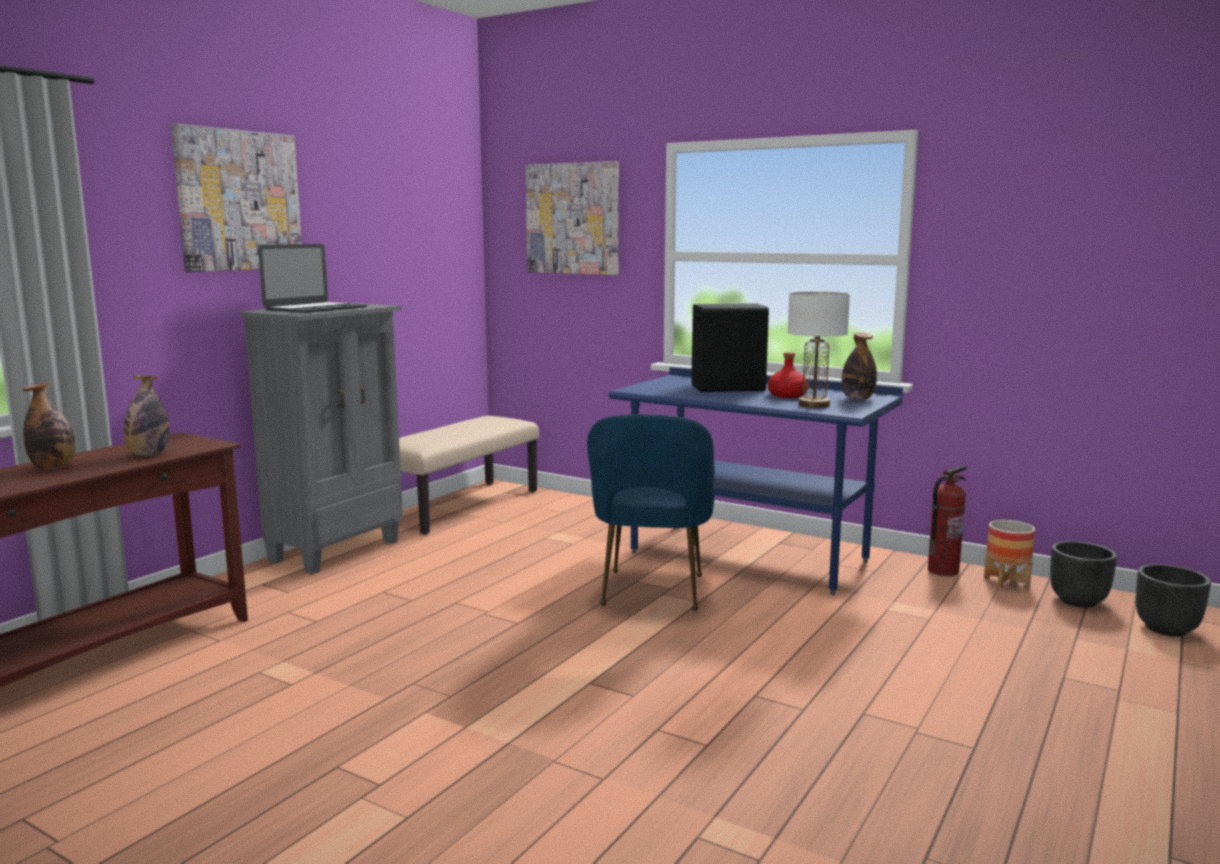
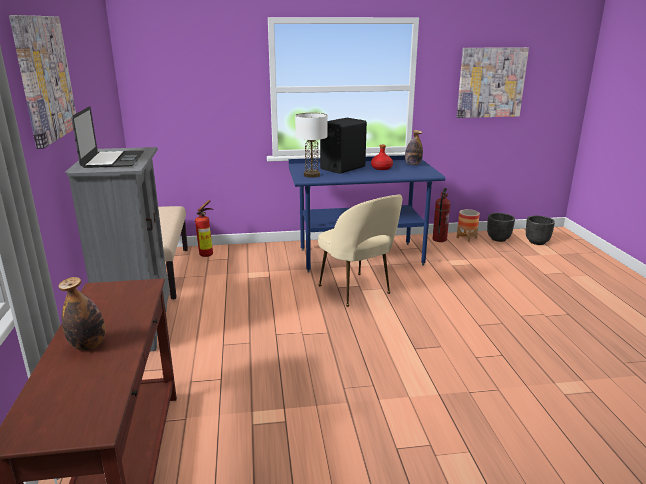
camera: 40 degrees left, 10 degrees up
bottle [124,376,169,456] -> none
picture [525,161,619,275] -> picture moved to [456,47,529,118]
blue chair [587,414,715,611] -> beige chair [318,195,403,307]
table lamp [788,292,850,408] -> table lamp moved to [295,113,328,178]
none -> fire extinguisher [195,200,213,257]

